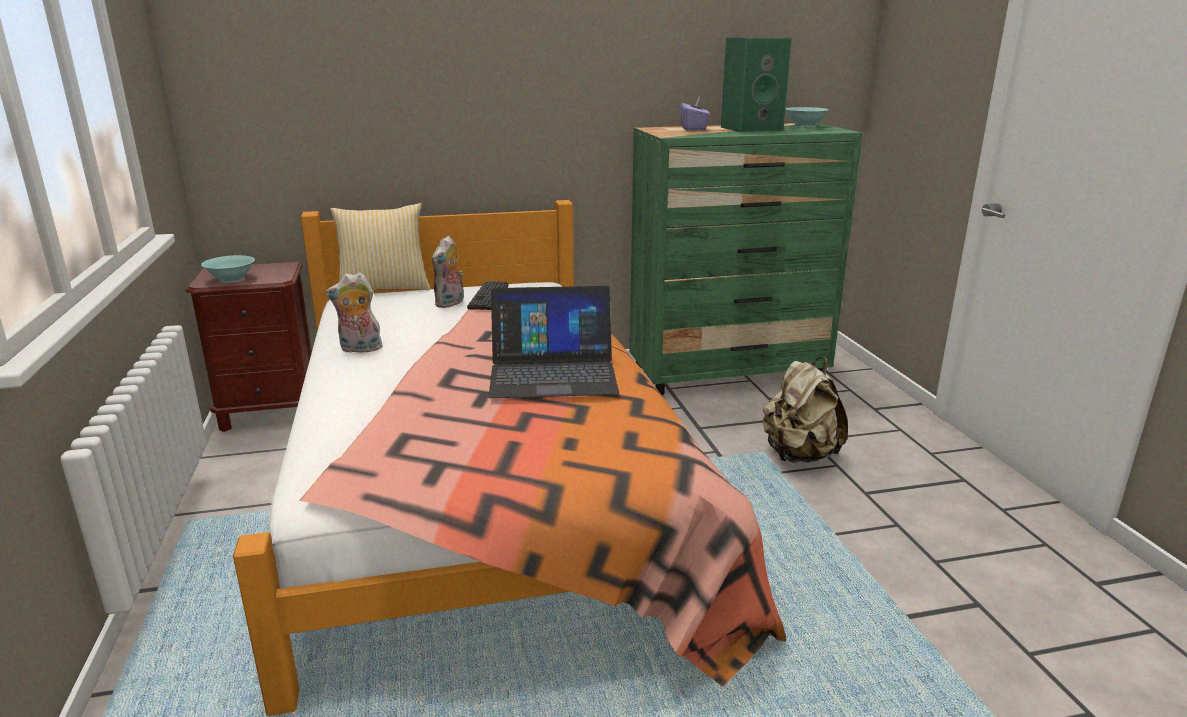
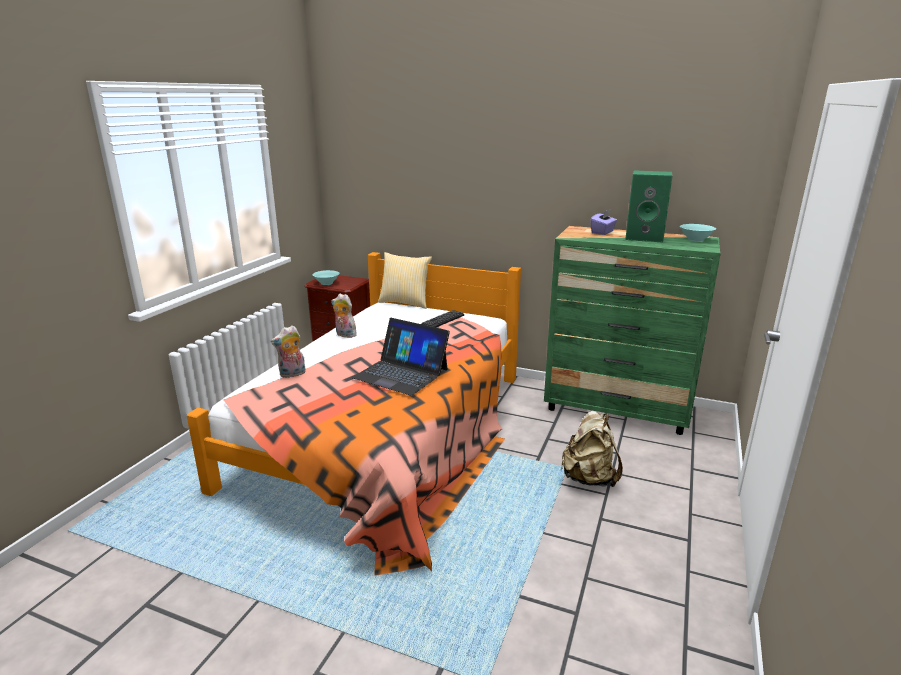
camera: 35 degrees right, 0 degrees up
plush toy [432,236,464,308] -> plush toy moved to [271,325,306,378]

